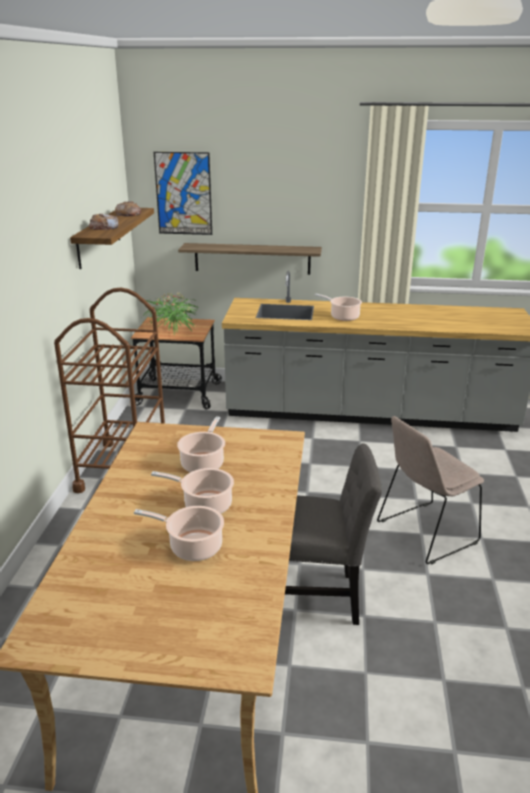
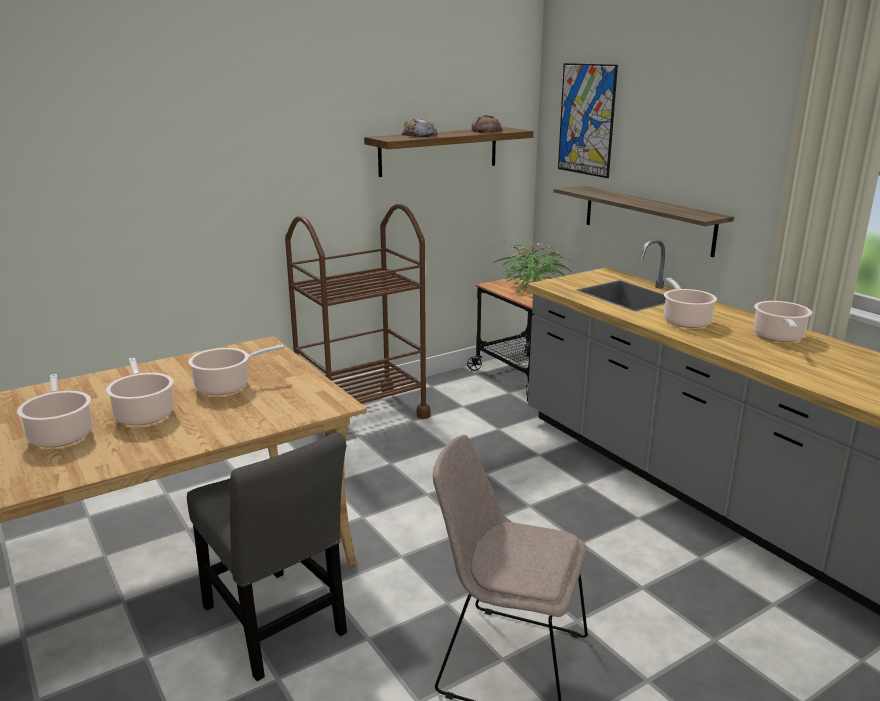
camera: 50 degrees right, 5 degrees down
none -> cooking pot [754,301,812,342]

